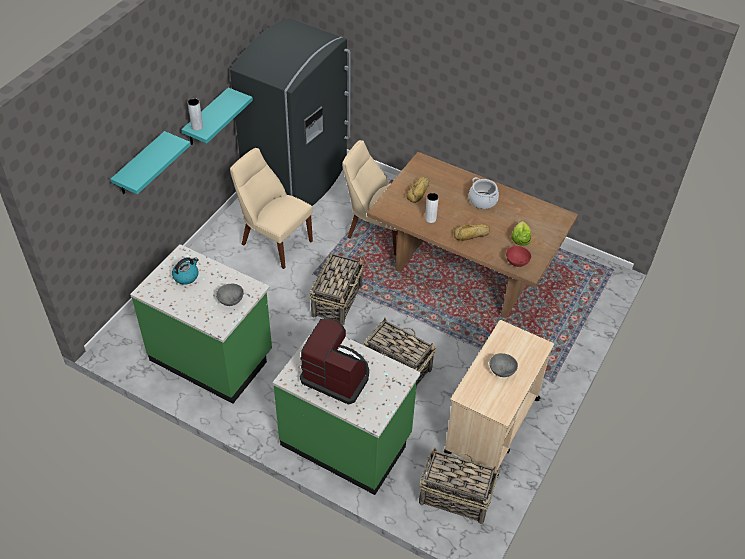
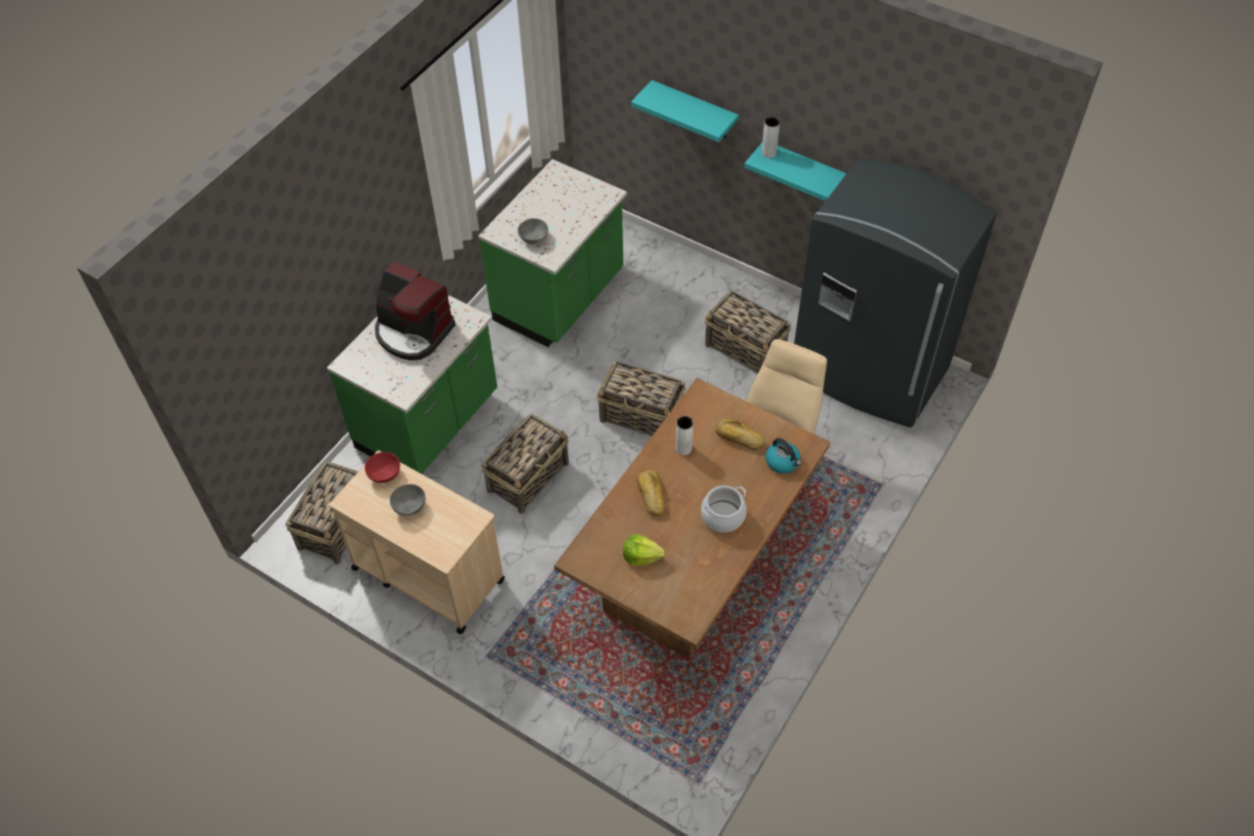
camera: 95 degrees right, 5 degrees up
kettle [172,257,198,285] -> kettle moved to [765,438,801,474]
beige chair [230,148,313,269] -> basket [705,291,791,373]
coffee machine [300,318,369,405] -> coffee machine turned 90 degrees clockwise [375,261,455,360]
red bowl [506,246,532,267] -> red bowl moved to [365,452,400,483]

